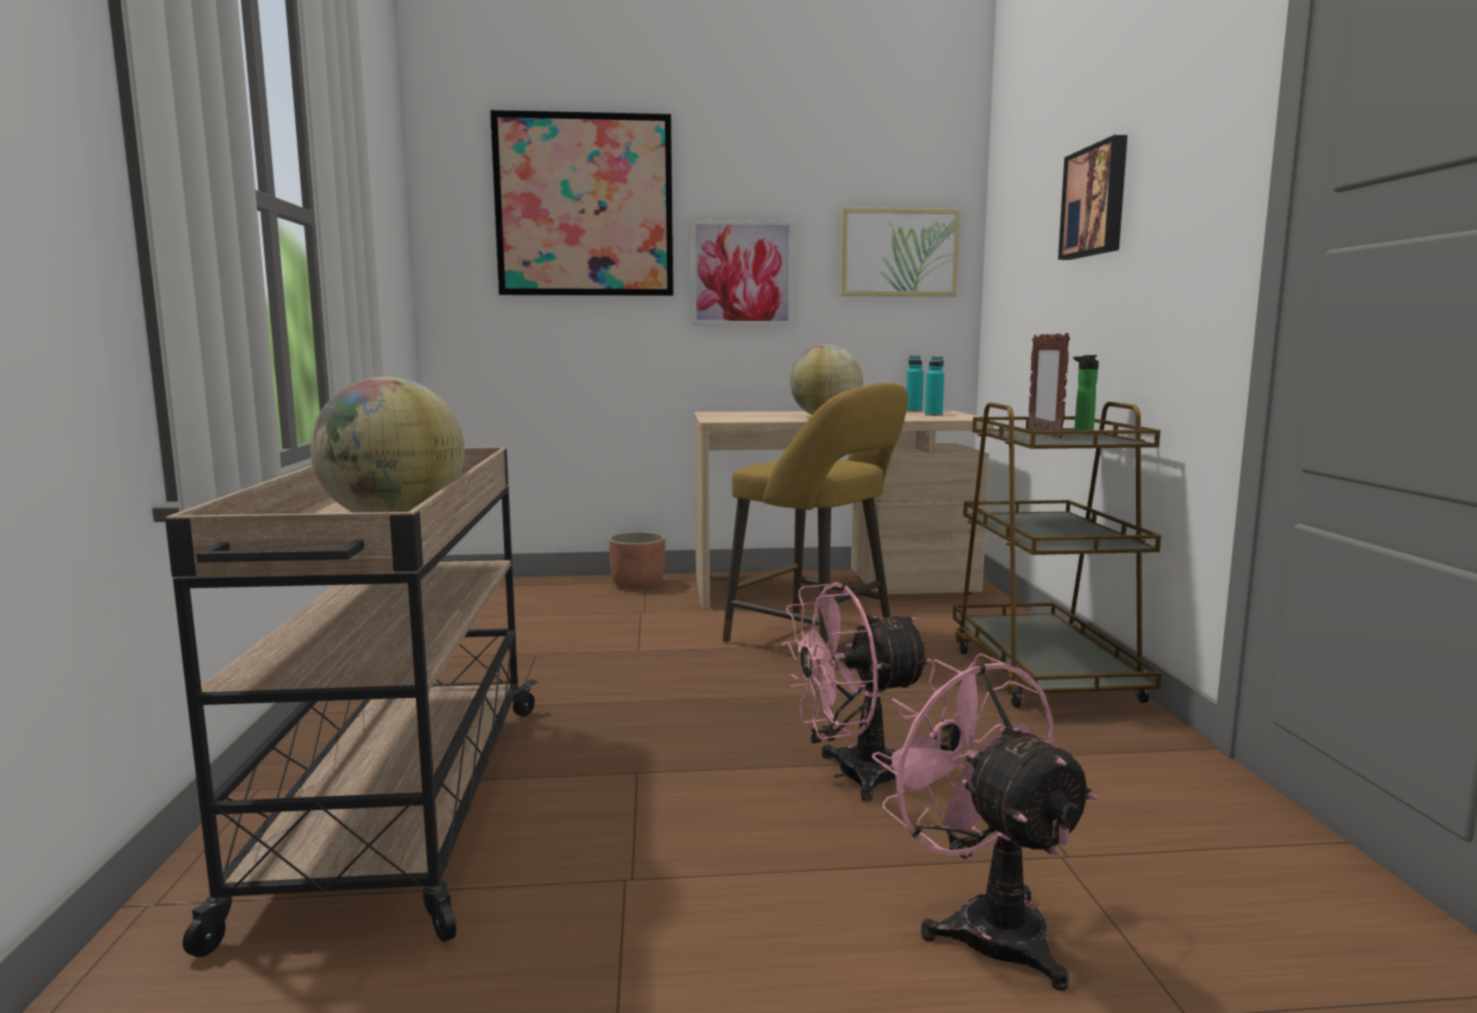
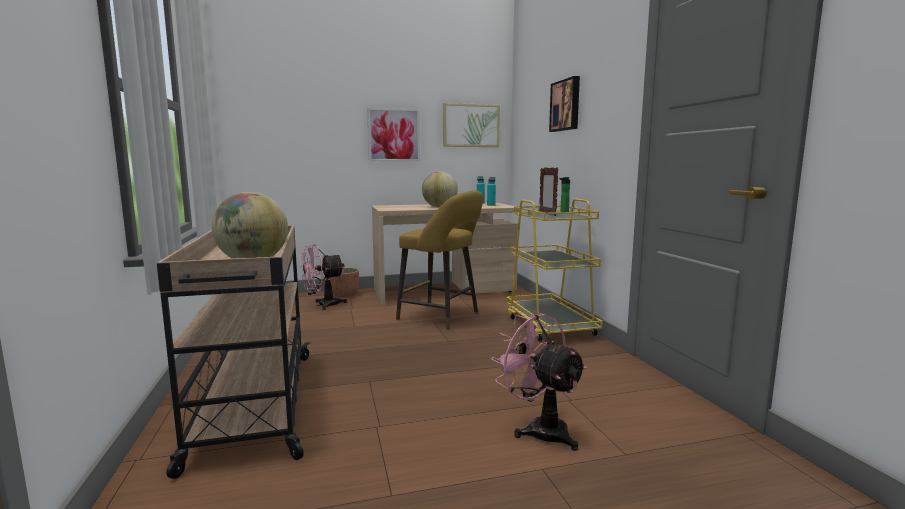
camera: 10 degrees left, 0 degrees up
picture [490,110,673,296] -> none
pink fan [782,582,932,801] -> pink fan moved to [300,245,347,310]
brown cart [953,402,1162,708] -> yellow cart [506,199,603,341]

